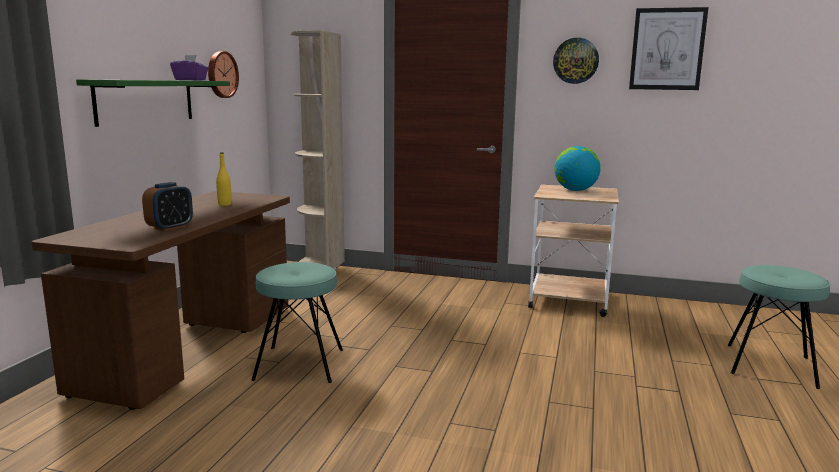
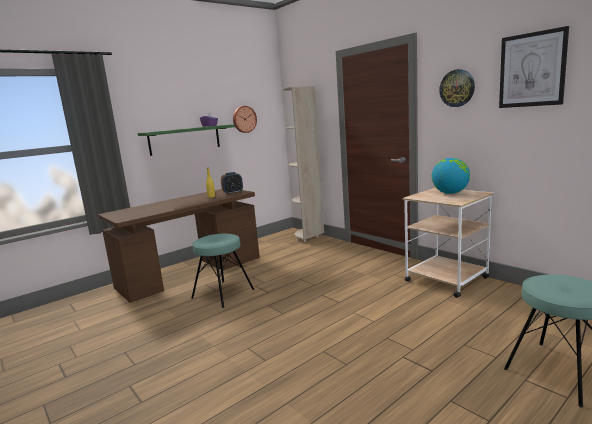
camera: 35 degrees right, 0 degrees up
alarm clock [142,182,193,231] -> alarm clock moved to [221,172,243,195]

